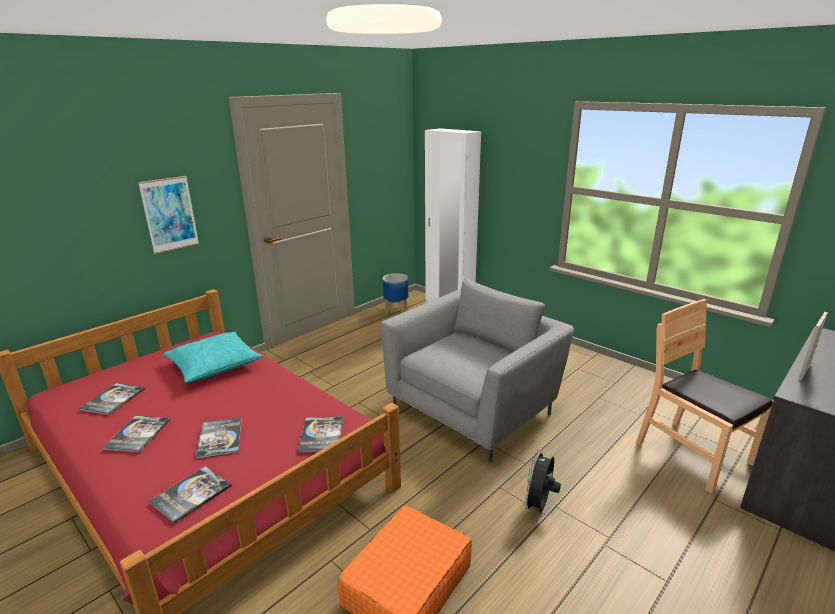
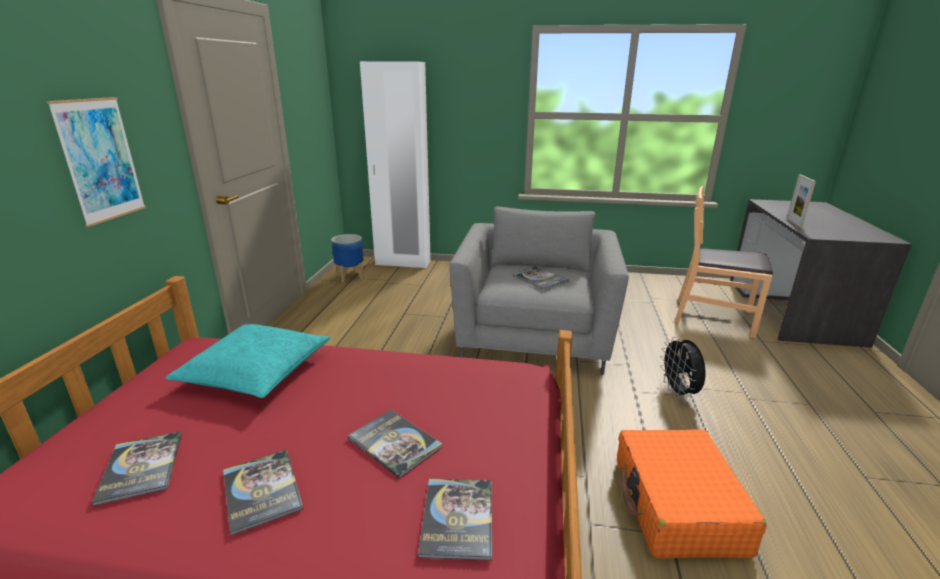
camera: 35 degrees left, 0 degrees up
book [298,416,343,453] -> book moved to [513,267,569,290]

